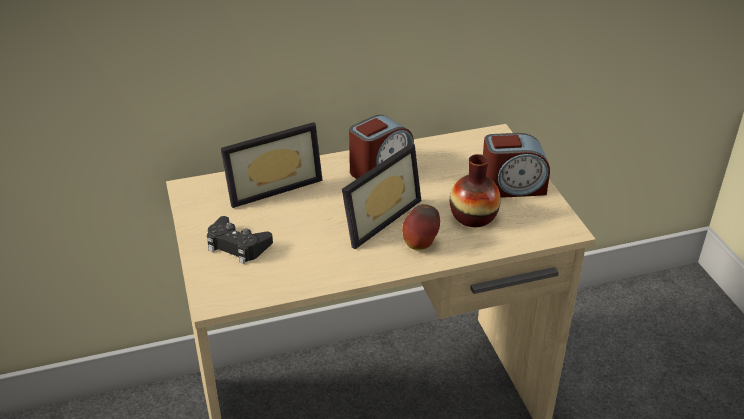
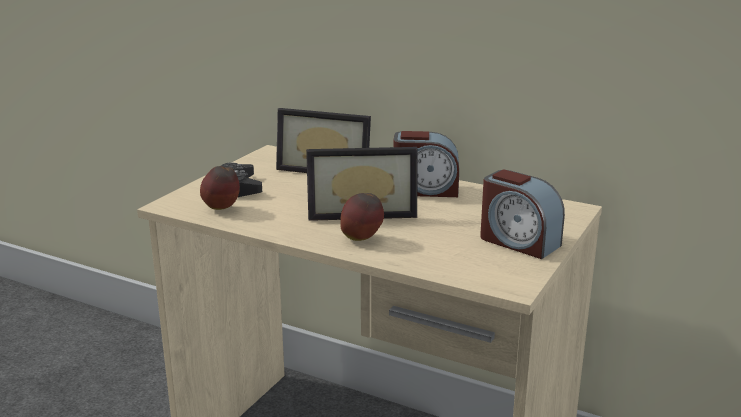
camera: 45 degrees right, 15 degrees down
vase [450,154,501,227] -> none
none -> apple [200,166,240,210]

